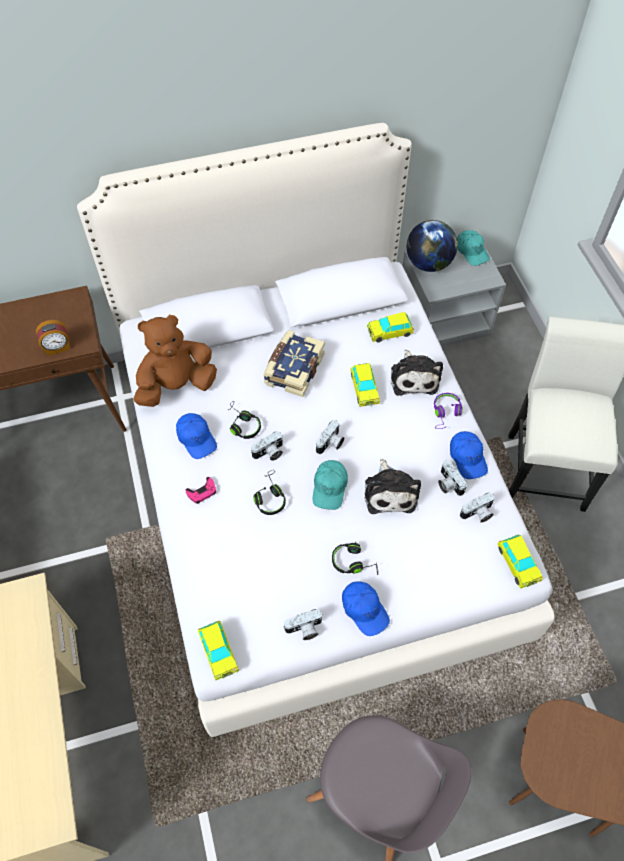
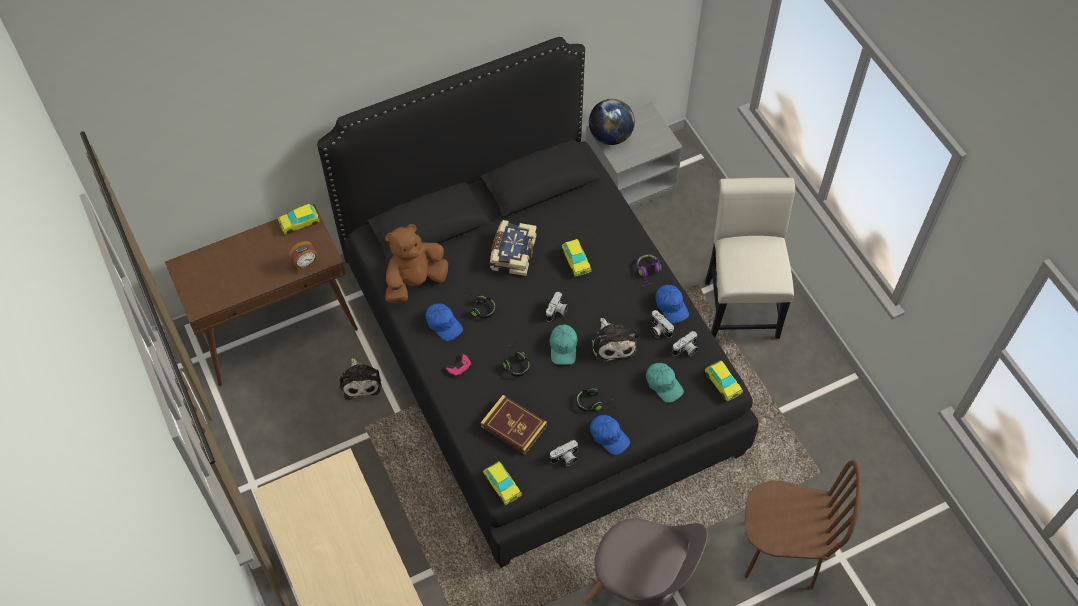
camera: 10 degrees left, 0 degrees up
white bed [77,123,555,737] -> black bed [317,37,758,568]
camera [251,431,283,461] -> none
toy car [367,312,414,342] -> toy car moved to [278,204,320,234]
plush toy [391,349,443,396] -> plush toy moved to [340,358,382,400]
turquoise cap [457,230,490,266] -> turquoise cap moved to [646,363,684,403]
none -> book [481,395,547,454]

